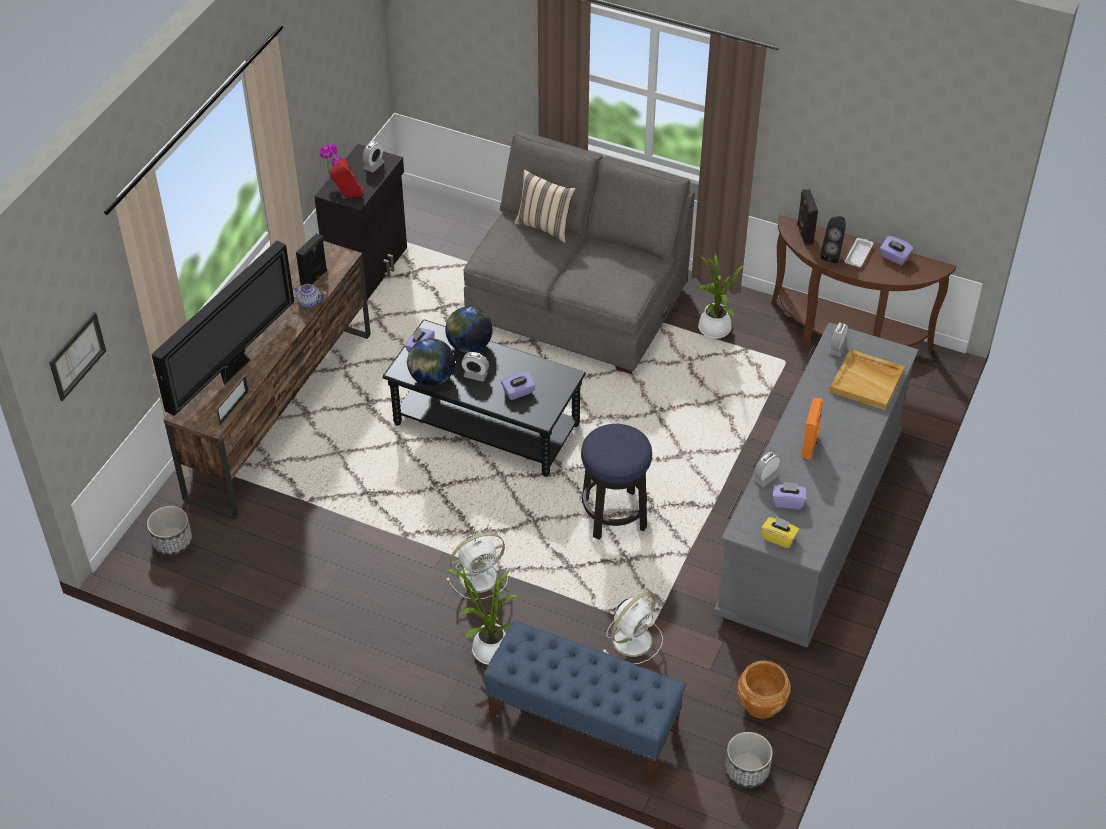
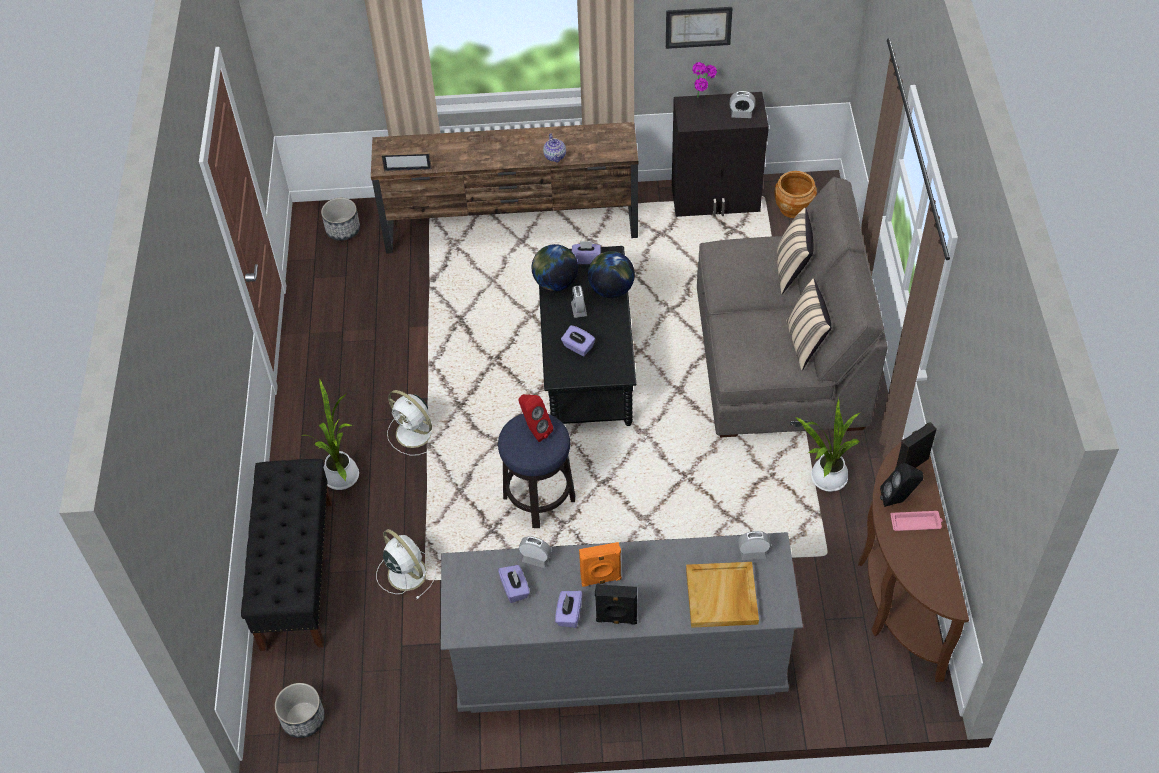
camera: 65 degrees right, 5 degrees up
picture [49,312,106,401] -> picture moved to [666,7,732,49]
television [151,241,294,416] -> none
black speaker [296,234,327,286] -> black speaker moved to [595,584,637,624]
red speaker [330,159,364,198] -> red speaker moved to [518,394,553,442]
blue bench [483,620,686,782] -> black bench [241,459,332,651]
white fan [603,592,663,664] -> white fan turned 150 degrees counterclockwise [376,529,436,600]
brown planter [737,661,791,719] -> brown planter moved to [774,171,817,218]
yellow tissue box [761,516,799,548] -> none
white tray [844,238,873,267] -> pink tray [890,511,943,531]
purple tissue box [880,236,914,265] -> purple tissue box moved to [555,591,583,628]
none -> beige pillow [786,278,831,371]

